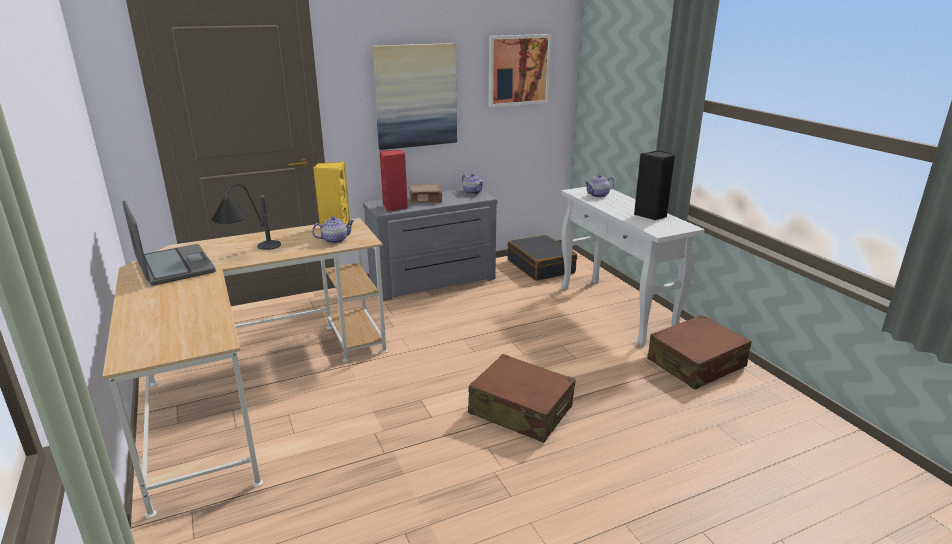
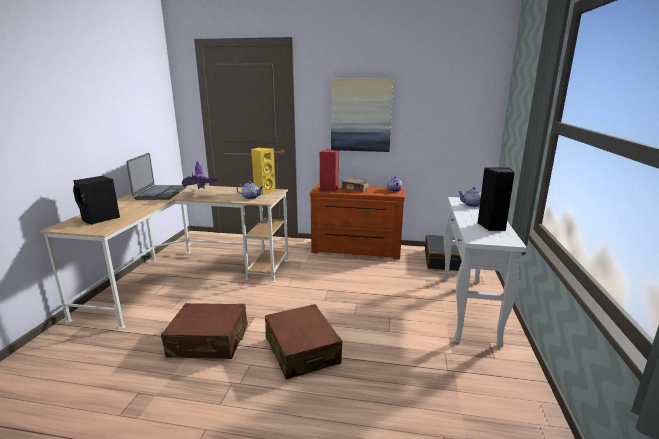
camera: 35 degrees right, 5 degrees down
table lamp [212,184,281,250] -> purple hat [182,161,218,189]
grey dresser [363,189,497,301] -> brown dresser [310,184,405,260]
picture [489,34,551,107] -> none
brown suitcase [647,315,752,390] -> brown suitcase moved to [161,303,248,359]
none -> black speaker [73,176,120,224]

